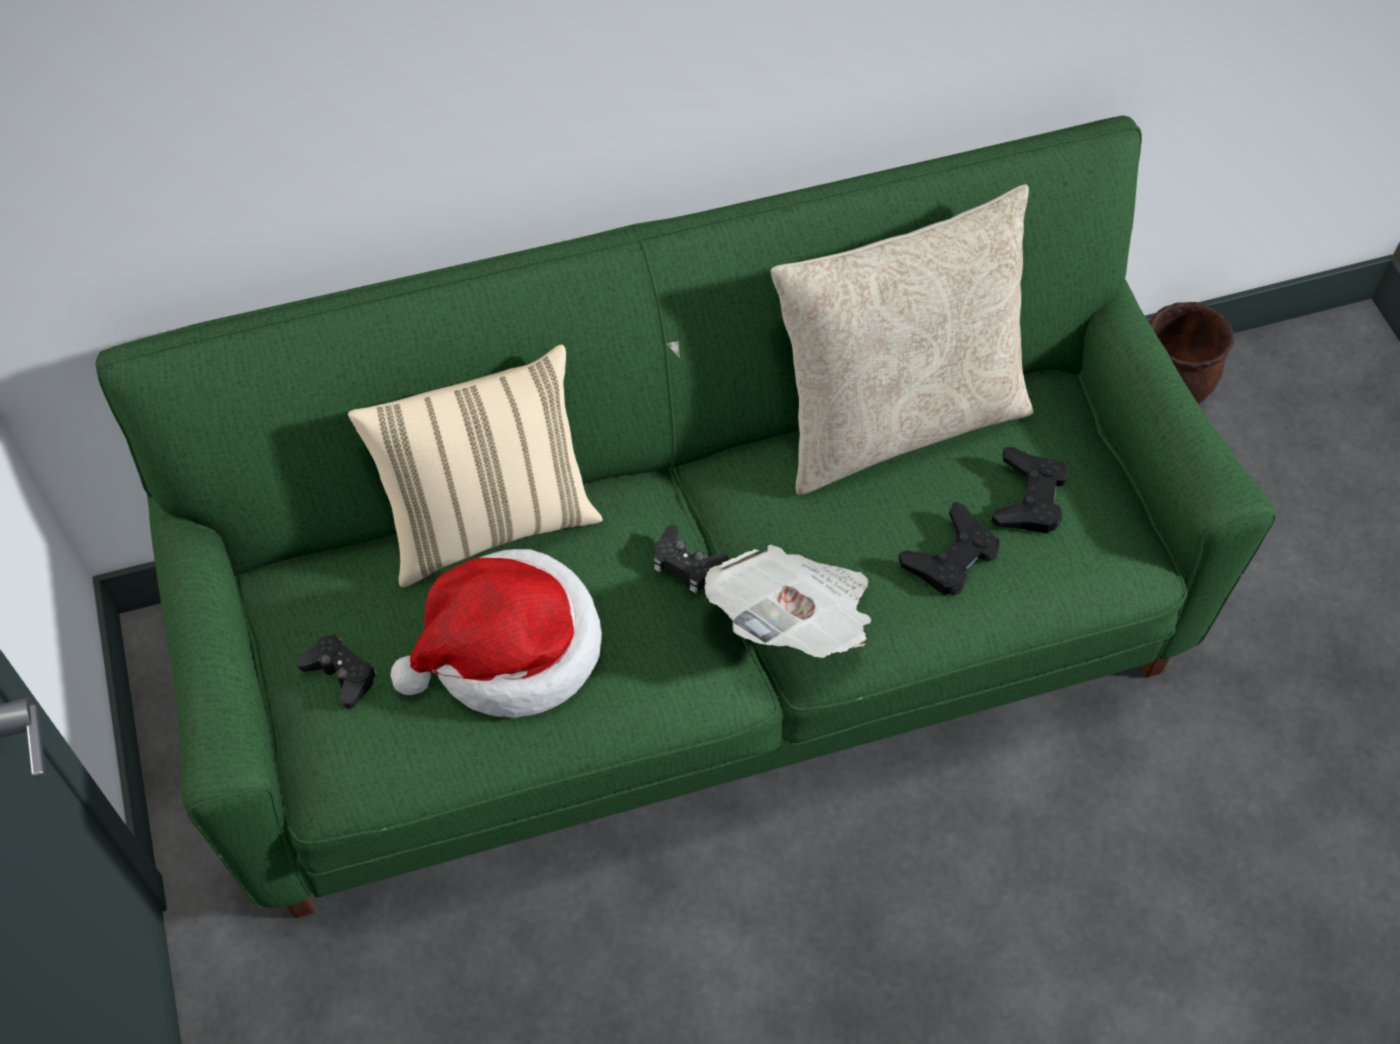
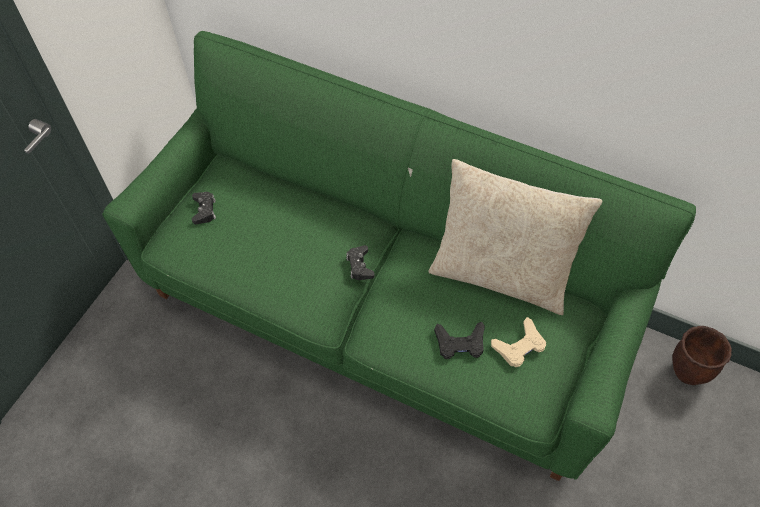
camera: 45 degrees right, 0 degrees up
beige pillow [348,345,603,588] -> none
hat [391,549,602,718] -> none
newspaper [705,545,872,658] -> none
black game controller [991,447,1069,533] -> beige game controller [491,317,546,367]

